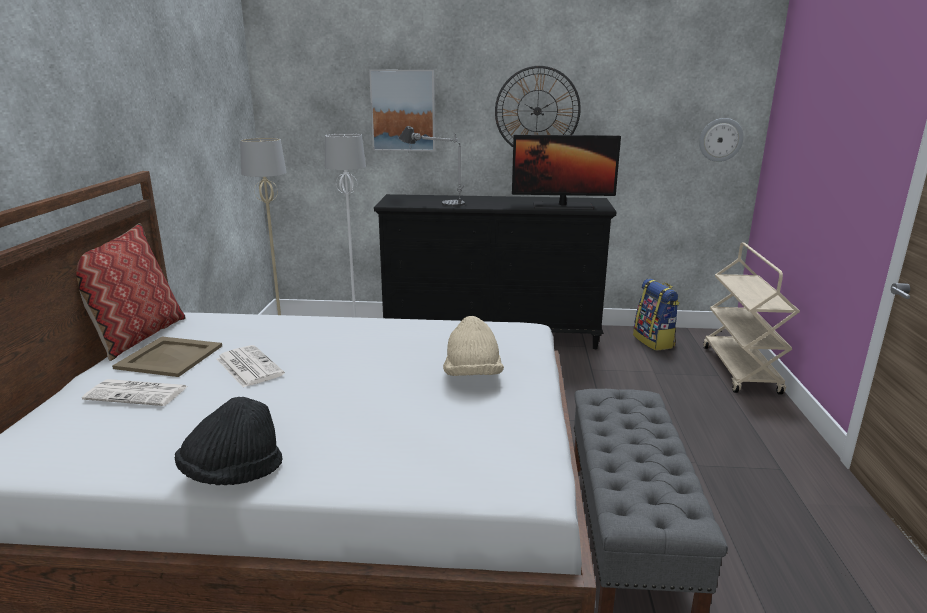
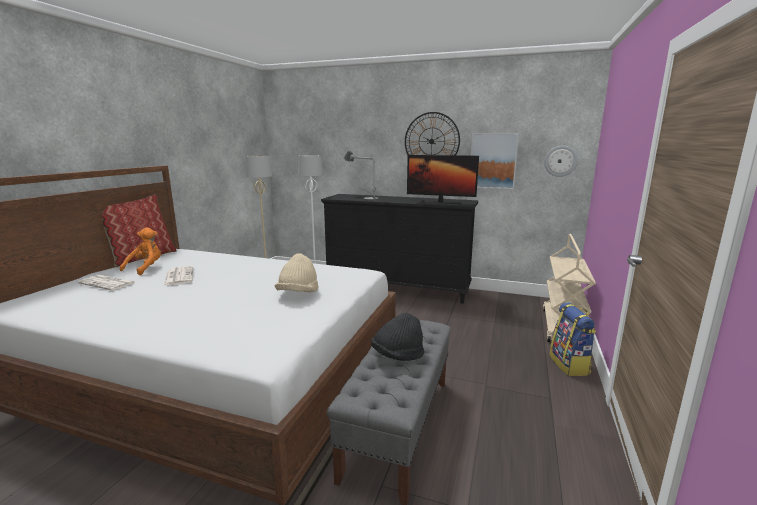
camera: 15 degrees right, 5 degrees down
beige tray [112,337,222,377] -> orange plush toy [120,227,161,275]
black hat [175,397,283,485] -> black hat moved to [371,313,425,361]
picture [369,70,435,151] -> picture moved to [471,133,519,189]
backpack [633,279,680,351] -> backpack moved to [549,302,596,376]

